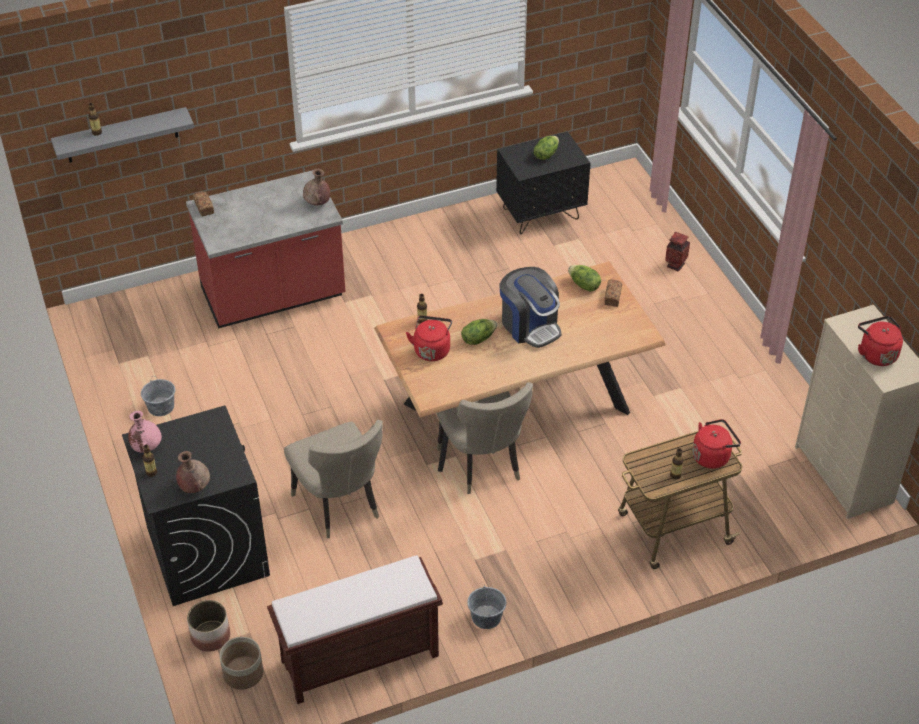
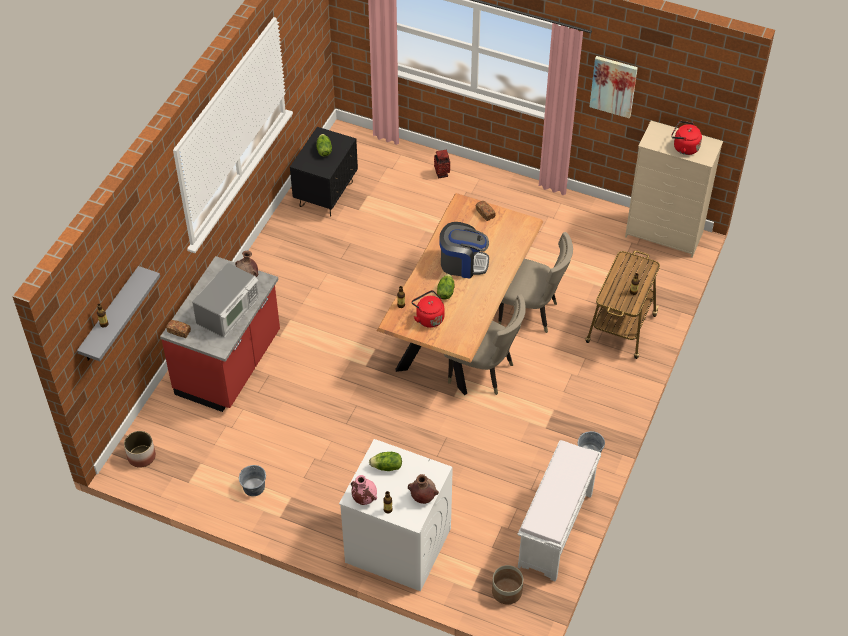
camera: 45 degrees left, 5 degrees up
black washing machine [122,406,270,606] -> white washing machine [339,439,453,591]
planter [187,600,230,652] -> planter moved to [124,431,156,468]
brown bench [267,555,443,704] -> white bench [518,440,601,582]
beige chair [284,420,383,538] -> beige chair moved to [498,232,573,333]
lettuce [568,265,601,292] -> lettuce moved to [369,452,402,471]
red kettle [692,419,741,469] -> none
none -> microwave [192,263,259,337]
none -> picture [589,56,638,118]

